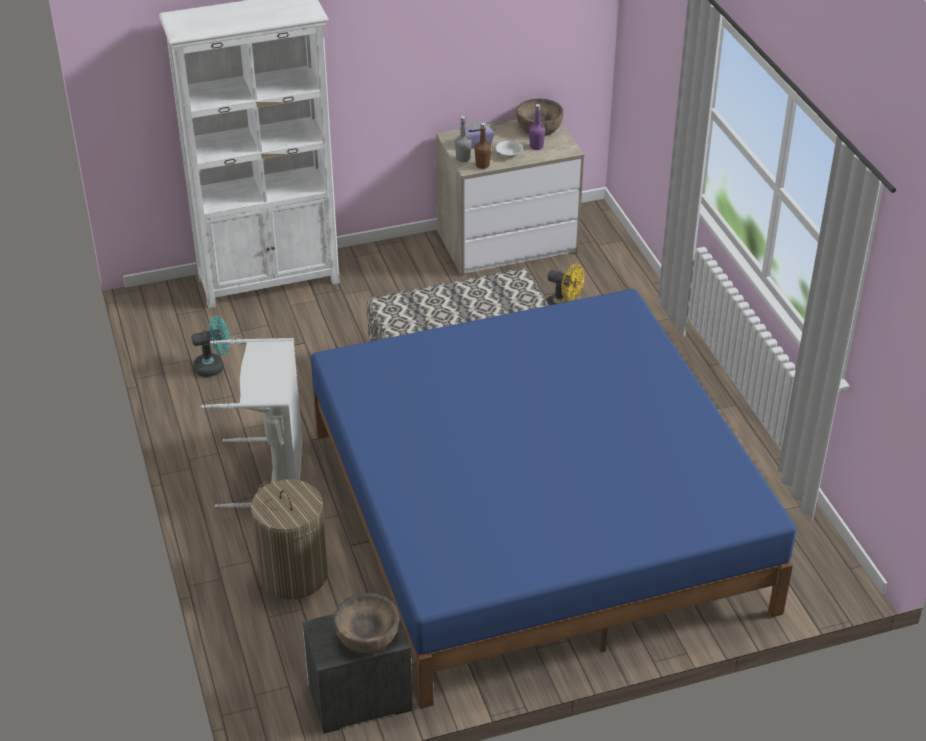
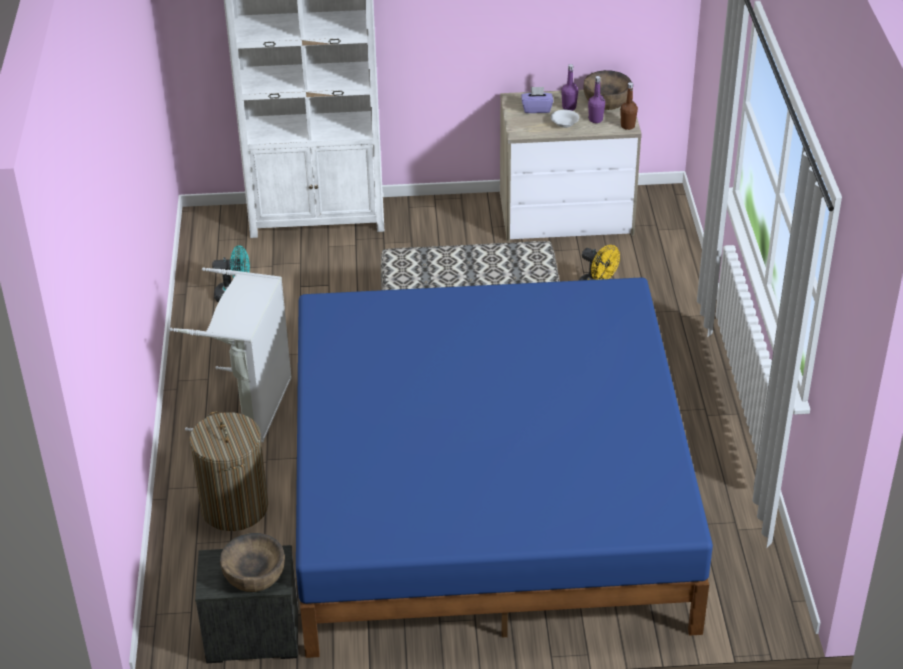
camera: 15 degrees right, 0 degrees up
grey bottle [455,116,472,162] -> none
brown bottle [474,122,491,169] -> brown bottle moved to [620,82,638,130]
none -> purple bottle [561,64,578,111]

